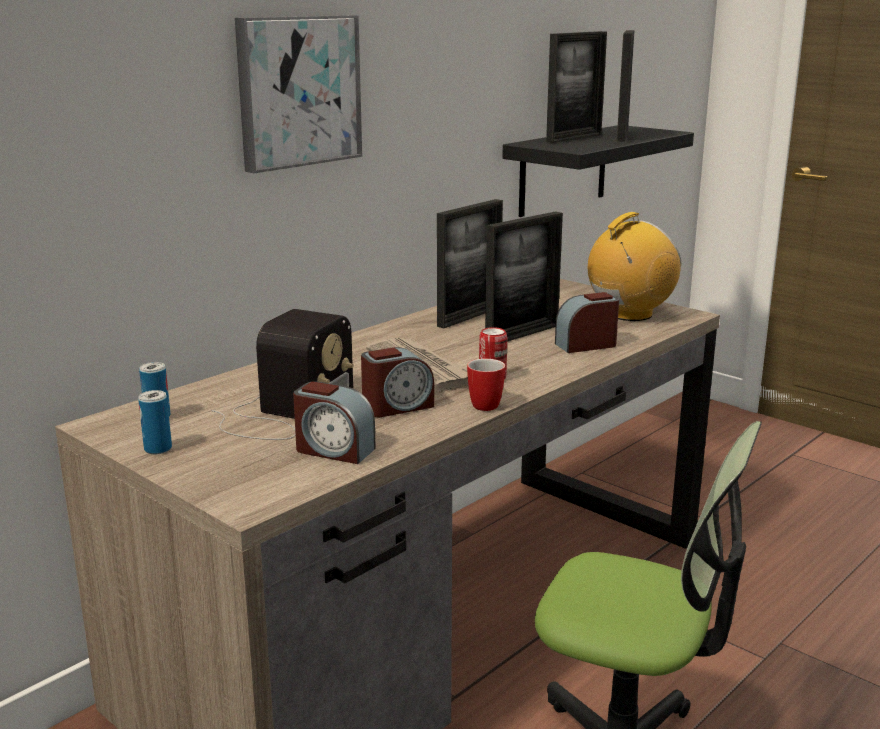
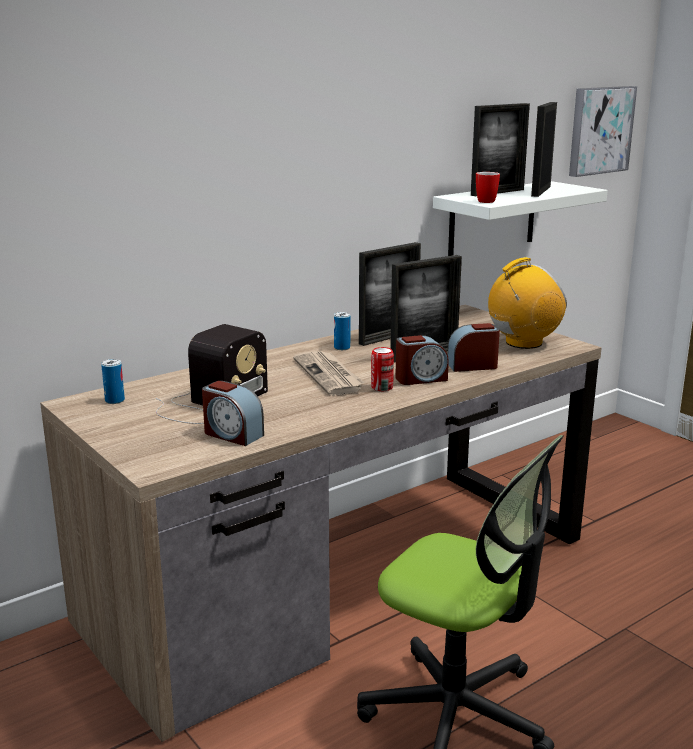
camera: 10 degrees right, 0 degrees up
can [138,390,172,454] -> can moved to [334,312,350,350]
picture [235,15,362,173] -> picture moved to [569,86,637,177]
alarm clock [361,347,434,417] -> alarm clock moved to [395,335,449,385]
mug [467,358,505,411] -> mug moved to [476,172,500,203]
black shelf [502,125,694,217] -> white shelf [433,181,608,256]

